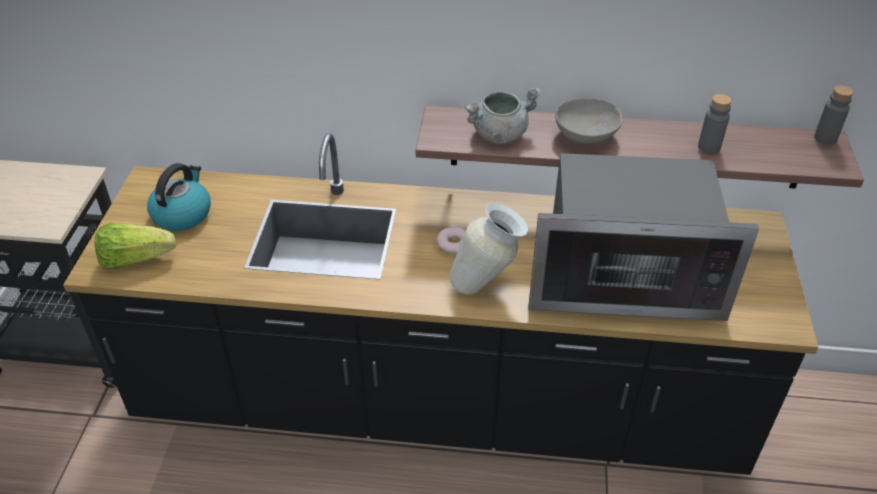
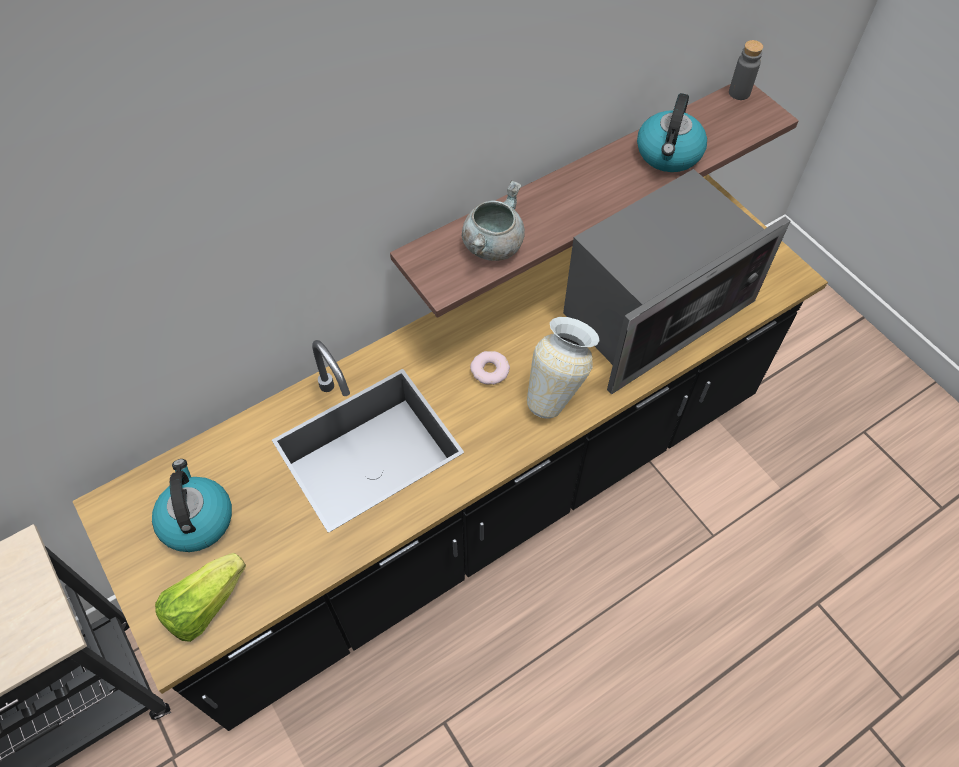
camera: 40 degrees left, 15 degrees up
grey bowl [555,98,622,144] -> none
grey bottle [698,94,732,154] -> kettle [637,93,707,172]

